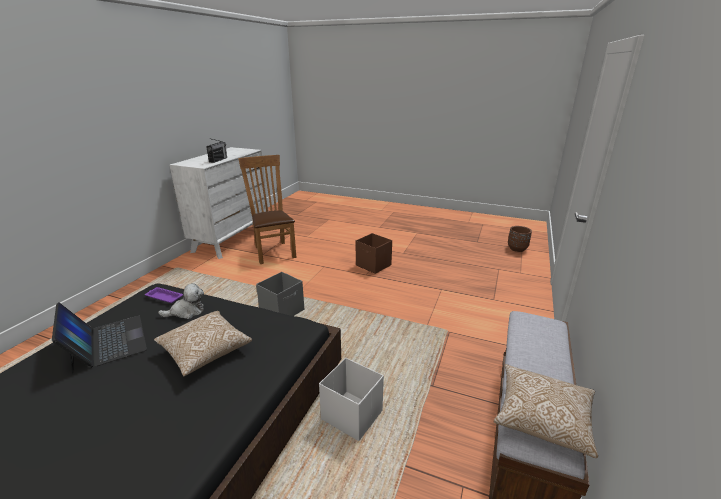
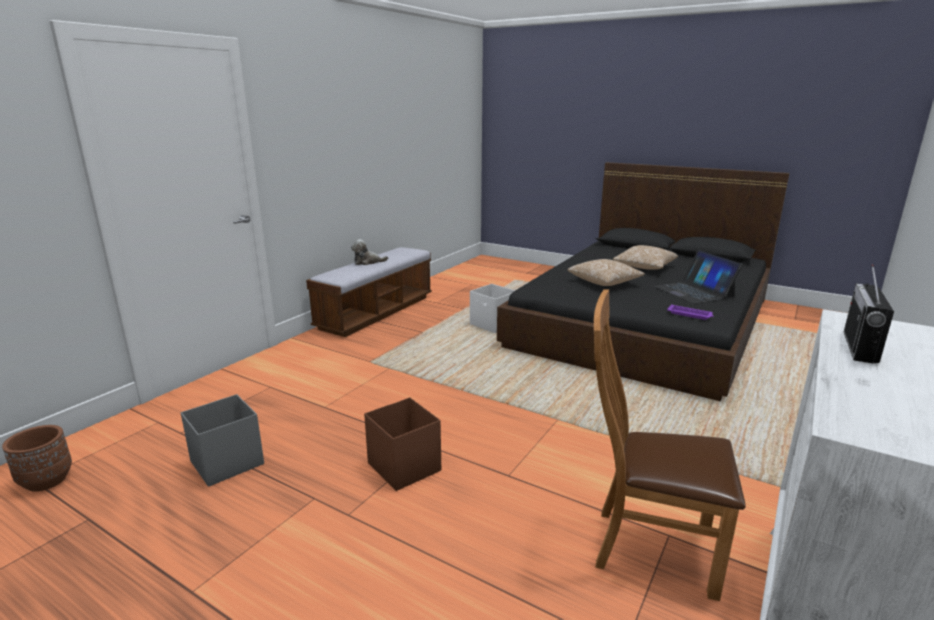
camera: 170 degrees left, 5 degrees down
plush toy [158,283,204,319] -> plush toy moved to [351,239,388,265]
brown chair [238,155,296,264] -> brown chair turned 120 degrees clockwise [594,289,746,601]
grey storage box [256,272,304,316] -> grey storage box moved to [181,394,264,487]
pillow [494,364,598,458] -> pillow moved to [613,245,678,270]

